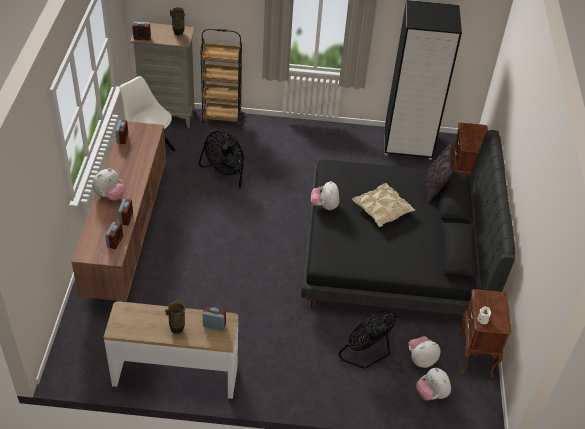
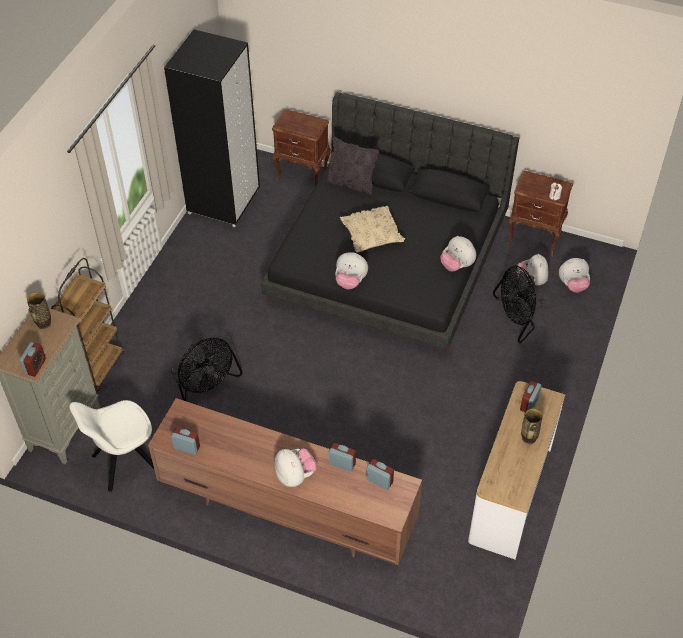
camera: 70 degrees left, 5 degrees up
none -> plush toy [440,236,476,271]

